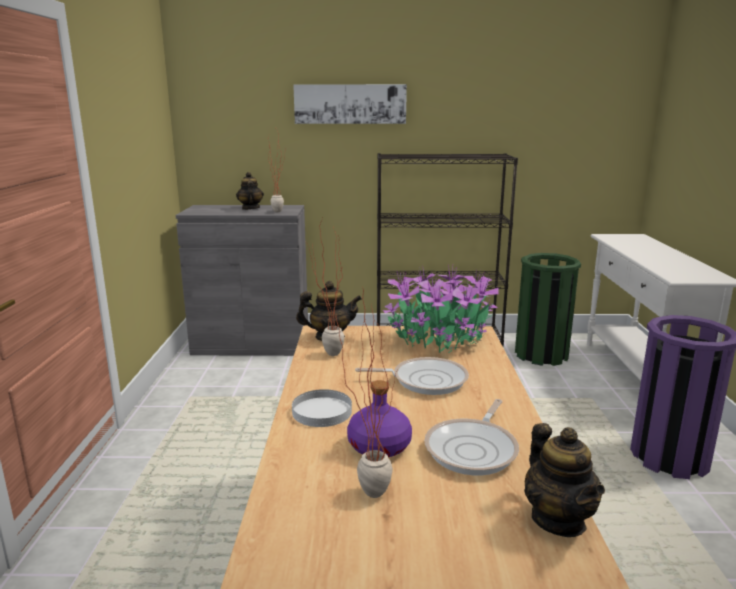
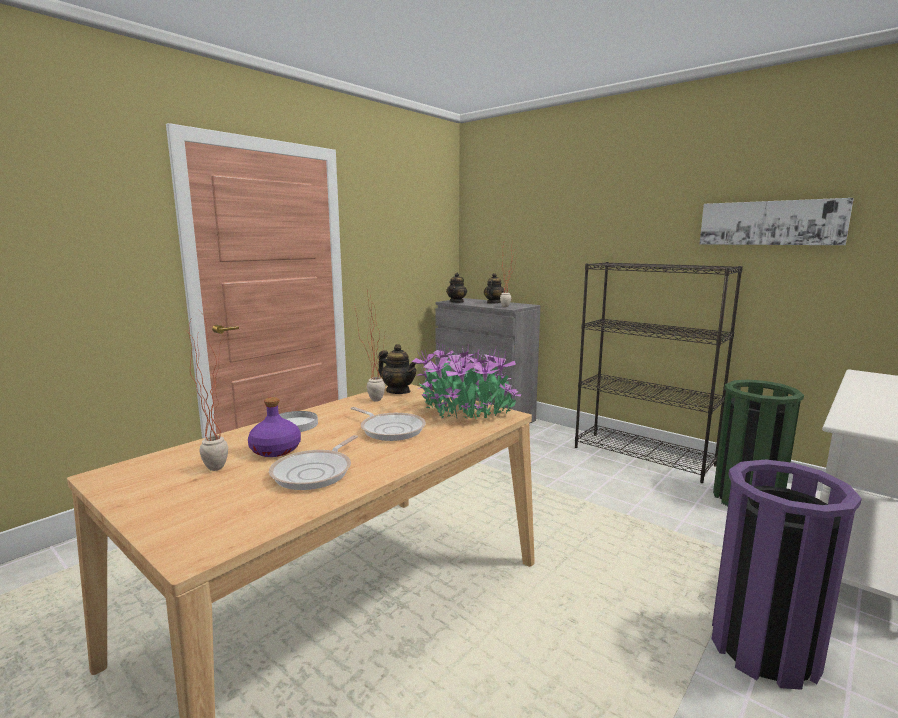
camera: 40 degrees right, 5 degrees down
picture [293,84,407,124] -> picture moved to [700,198,854,245]
frying pan [424,399,519,476] -> frying pan turned 45 degrees counterclockwise [269,435,358,490]
teapot [524,423,605,537] -> teapot moved to [446,273,467,303]

